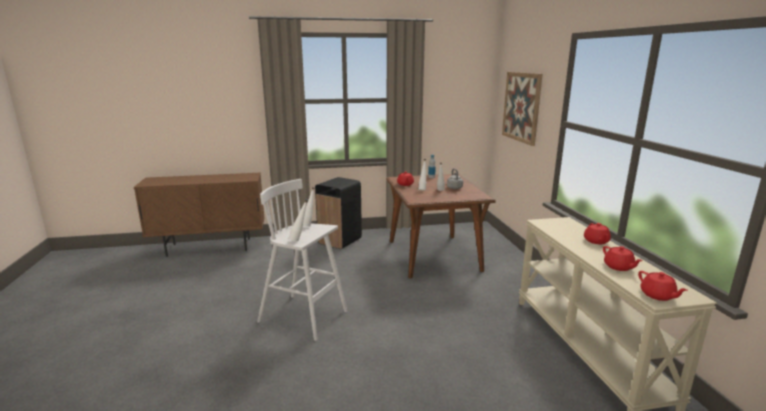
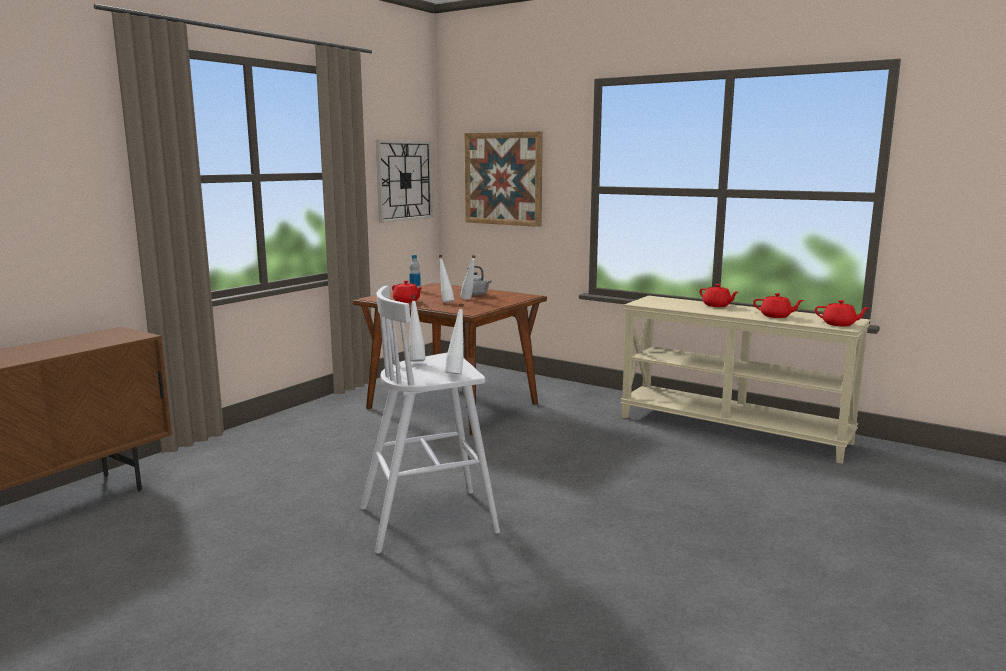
camera: 45 degrees left, 5 degrees down
black trash can [315,177,362,249] -> none
none -> wall clock [376,140,433,223]

